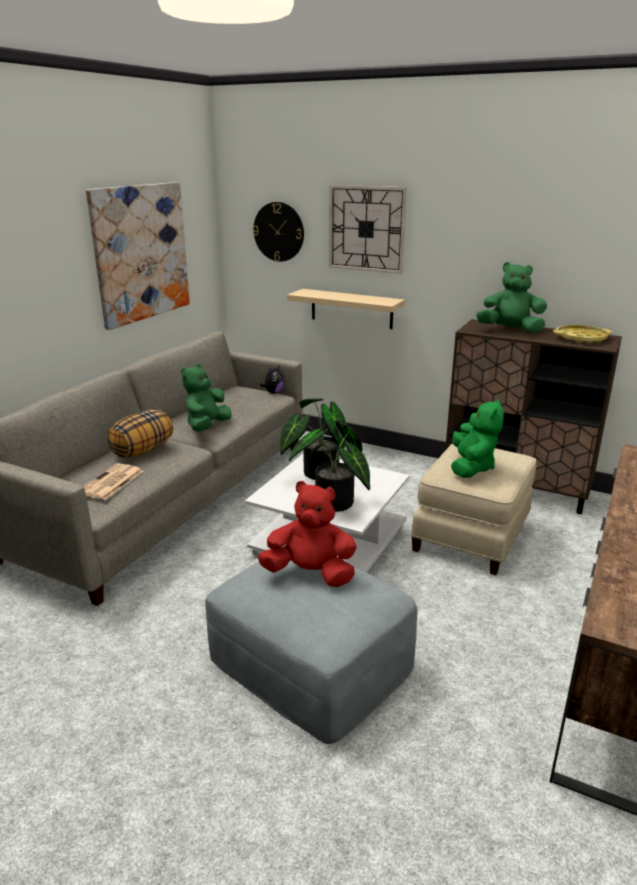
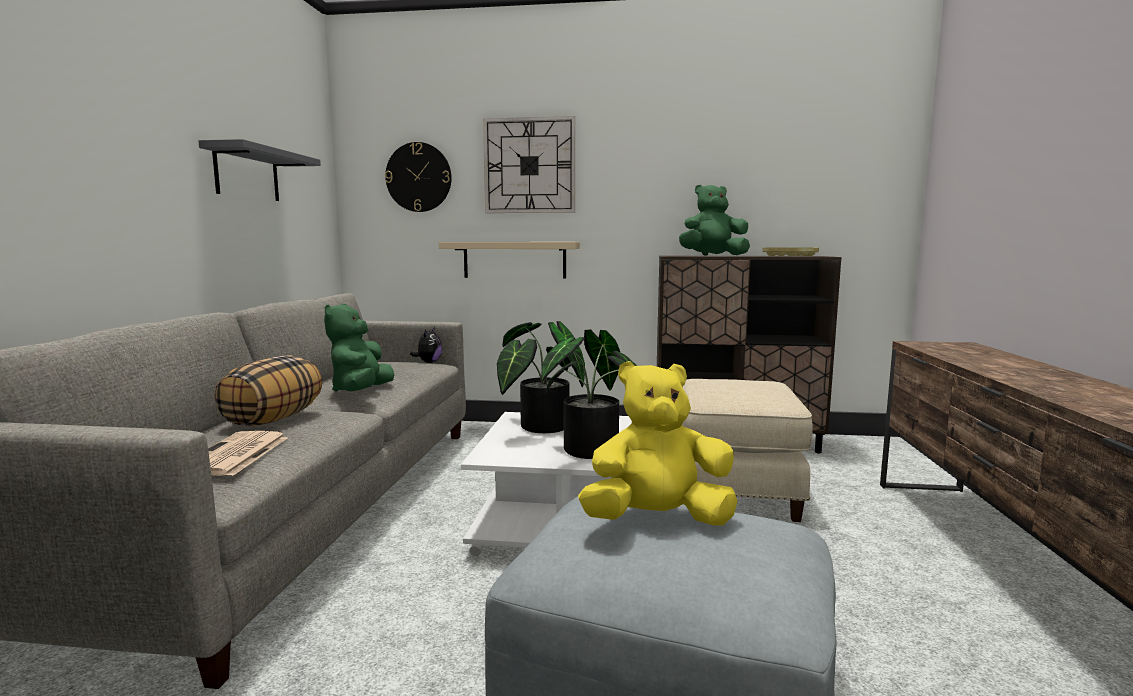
camera: 20 degrees left, 15 degrees down
picture [86,182,190,330] -> grey shelf [199,139,321,201]
red plush toy [257,481,357,587] -> yellow plush toy [578,361,738,526]
green plush toy [451,399,504,478] -> none

